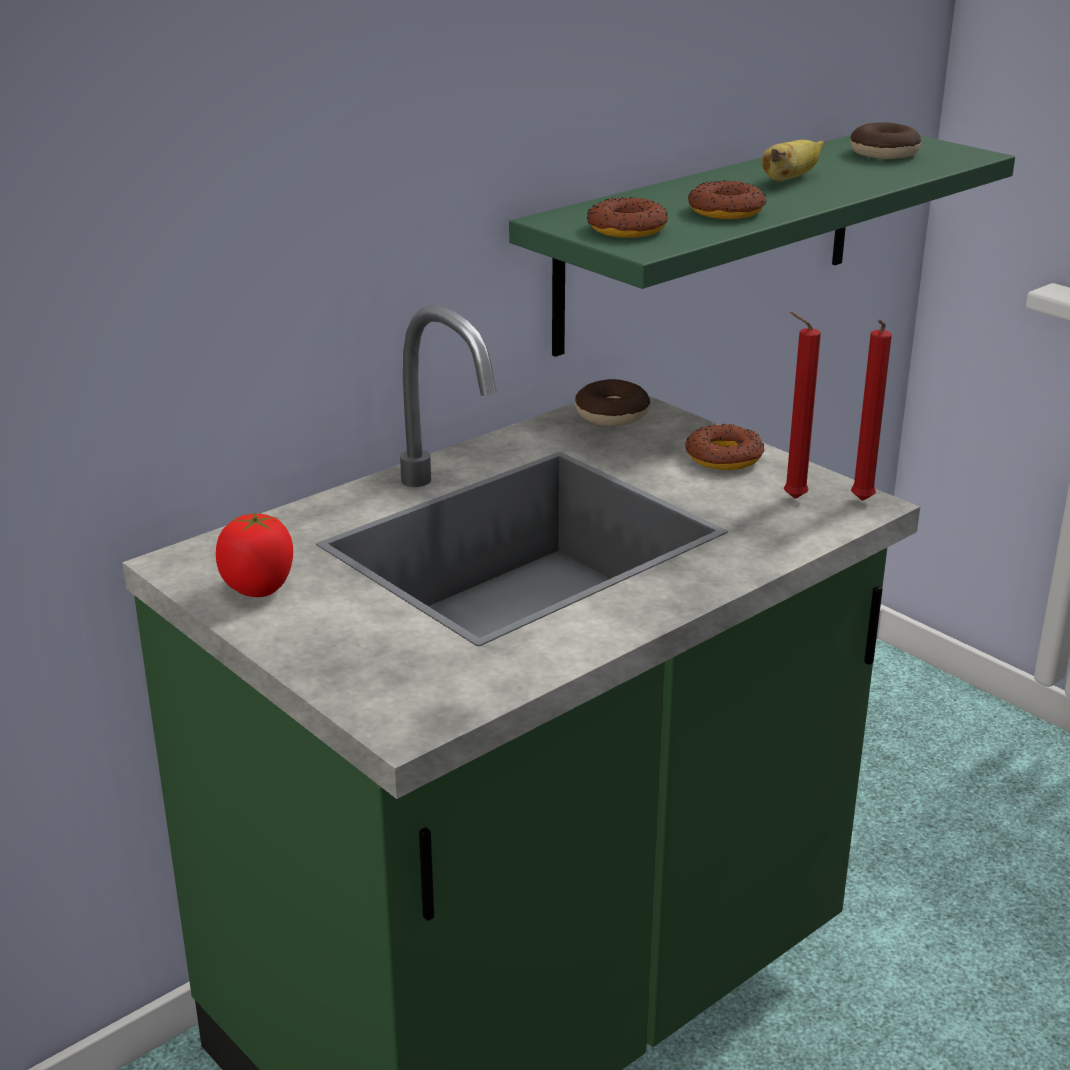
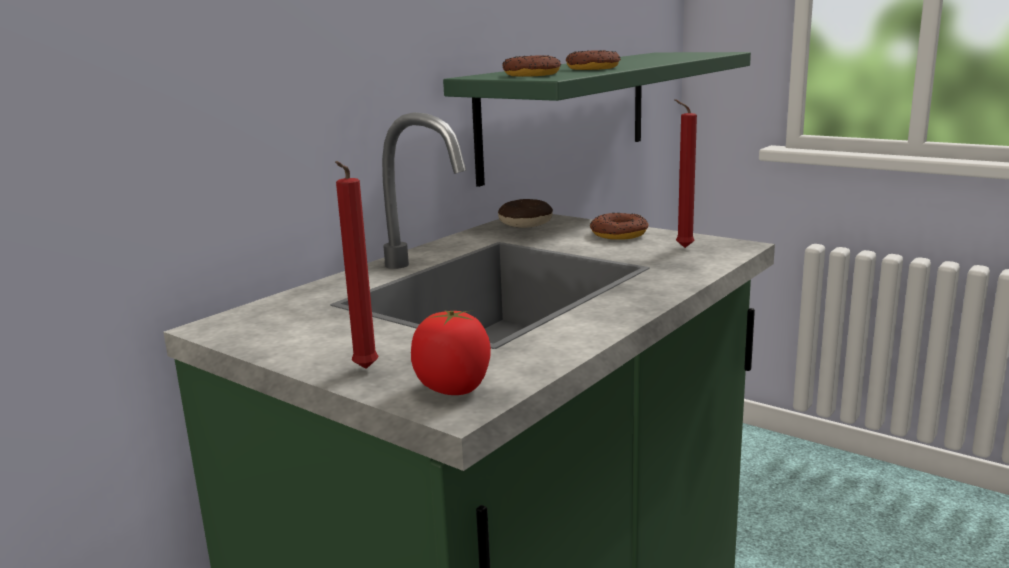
camera: 10 degrees left, 10 degrees down
tomato [216,513,293,597] -> tomato moved to [411,311,491,395]
banana [762,140,824,181] -> none
donut [851,122,921,159] -> none
red candle [851,320,892,501] -> red candle moved to [335,161,379,369]

